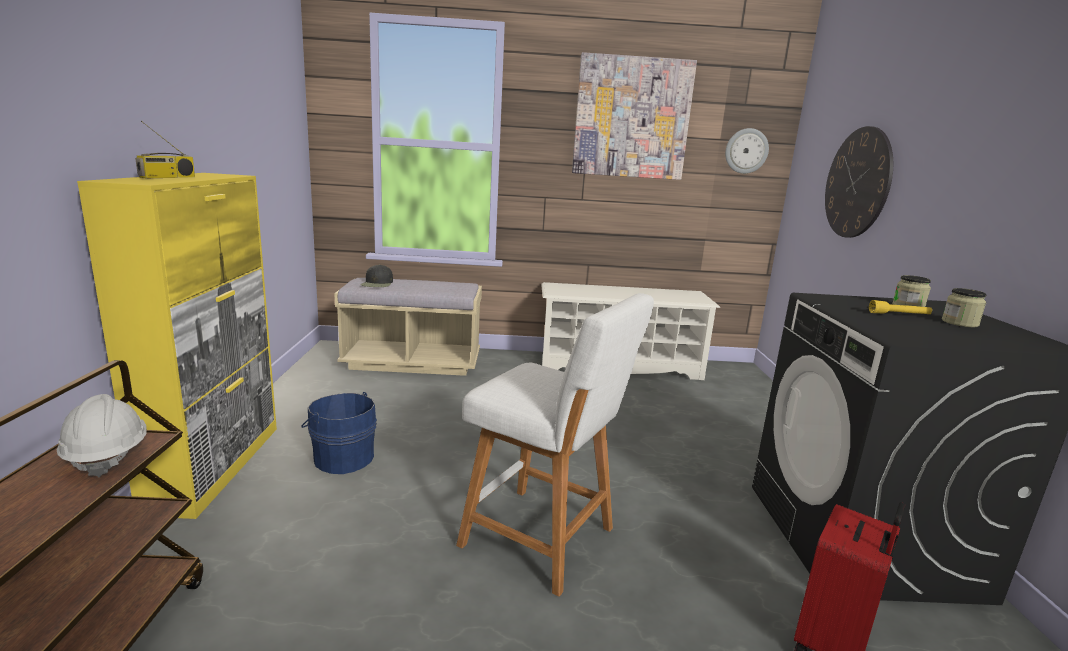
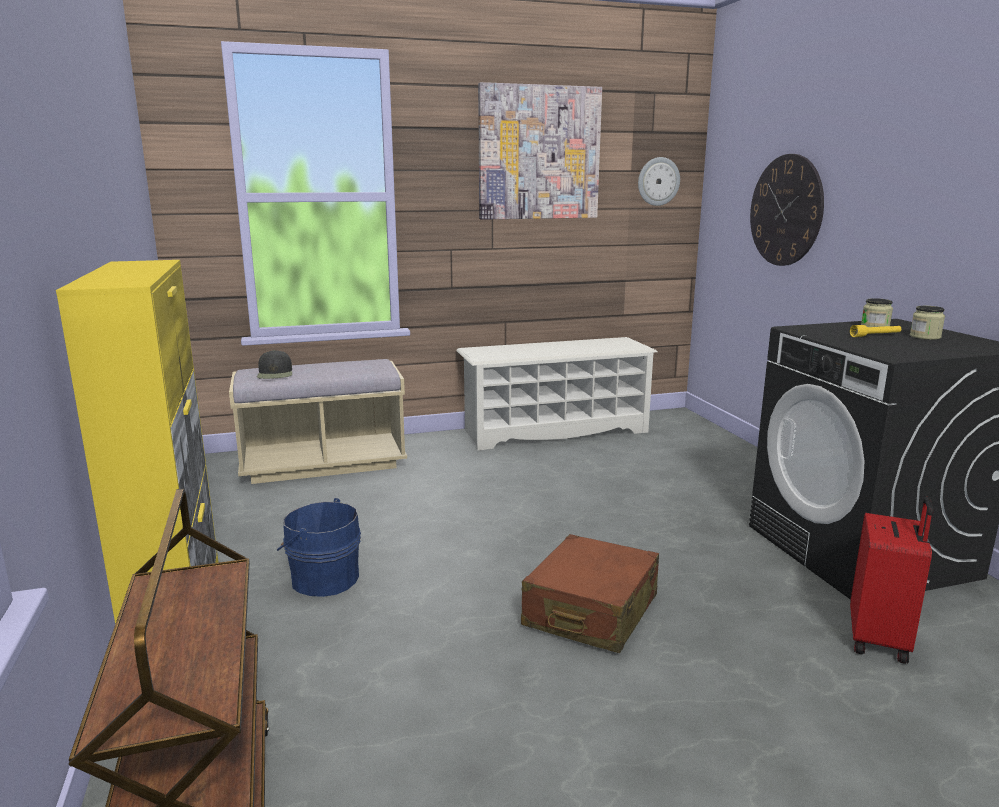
camera: 15 degrees left, 0 degrees up
white hard hat [57,394,147,477] -> none
radio [135,121,195,178] -> none
white stool [456,293,654,597] -> brown suitcase [521,534,659,653]

